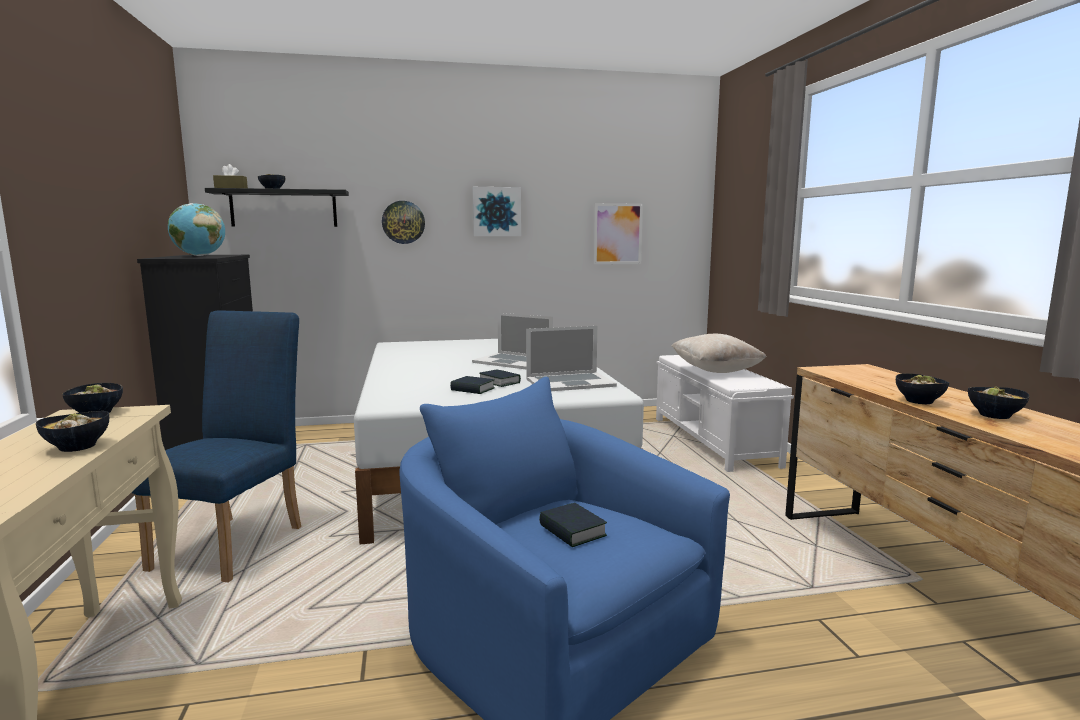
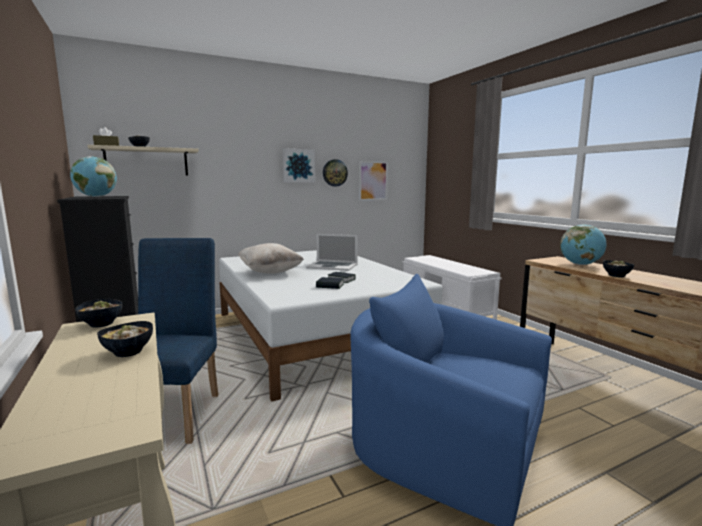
camera: 15 degrees left, 0 degrees up
black shelf [205,188,349,227] -> beige shelf [87,145,199,175]
wall clock [382,201,425,244] -> wall clock moved to [323,159,348,187]
laptop [526,326,617,391] -> none
book [539,503,607,547] -> none
beige pillow [672,334,767,373] -> beige pillow moved to [238,243,304,274]
bowl [968,386,1029,419] -> none
none -> globe [560,224,606,265]

